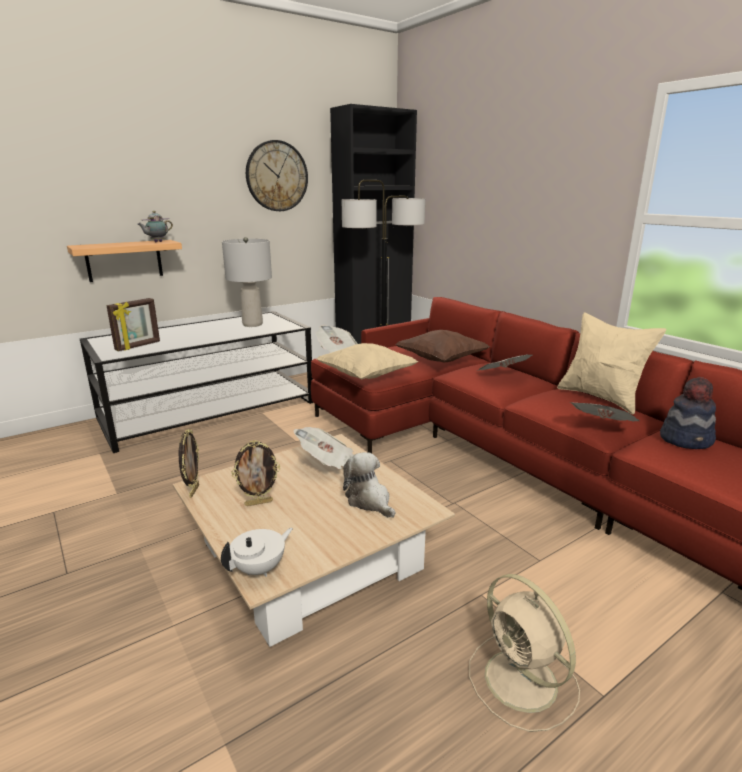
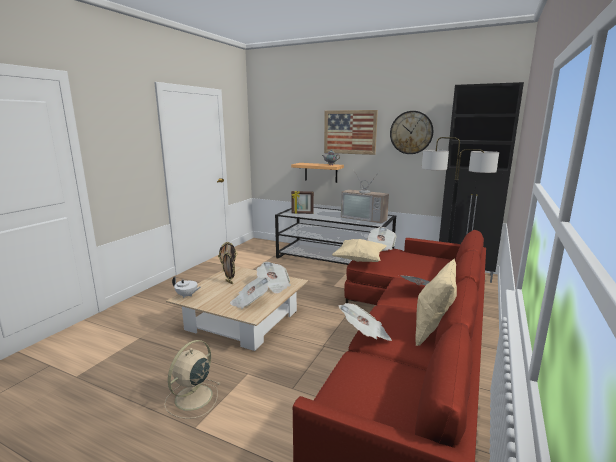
camera: 60 degrees right, 5 degrees down
grey table lamp [222,237,272,327] -> television [341,171,389,223]
plush toy [343,452,395,518] -> newspaper [230,277,270,309]
brown pillow [395,330,490,362] -> none
hat [660,377,716,449] -> none
none -> picture [324,110,378,155]

